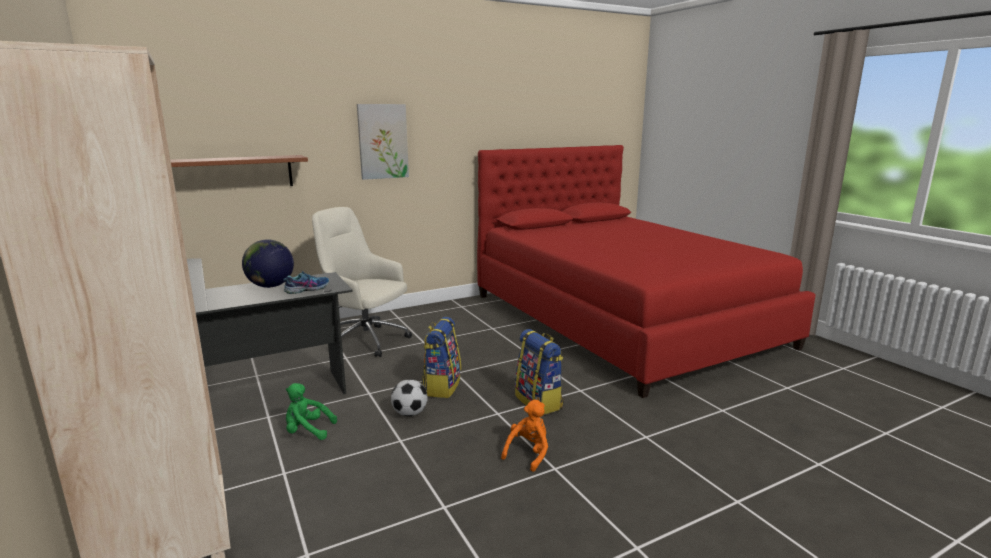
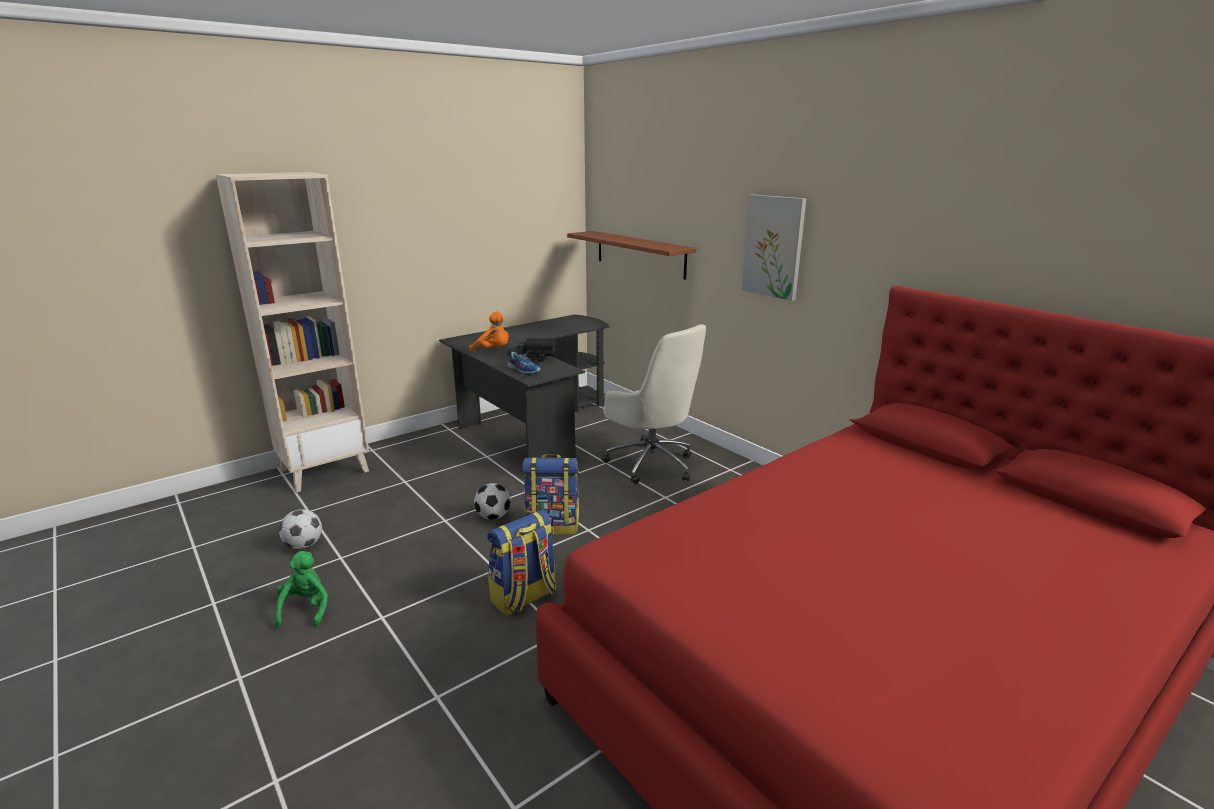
camera: 80 degrees right, 5 degrees up
globe [242,239,294,288] -> toy truck [507,338,555,362]
green plush toy [286,383,337,440] -> green plush toy moved to [275,551,328,628]
beige office chair [312,207,412,357] -> beige office chair turned 120 degrees clockwise [601,324,706,484]
orange plush toy [501,399,548,472] -> orange plush toy moved to [469,311,509,352]
none -> football [279,509,322,549]

